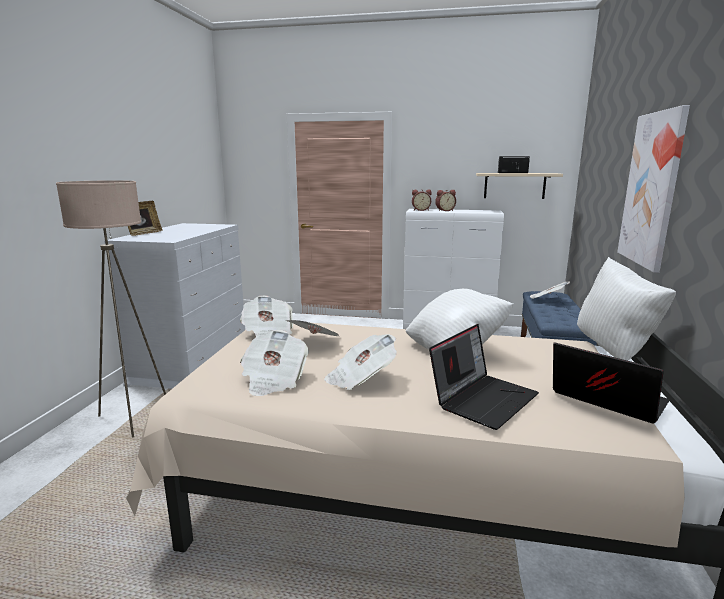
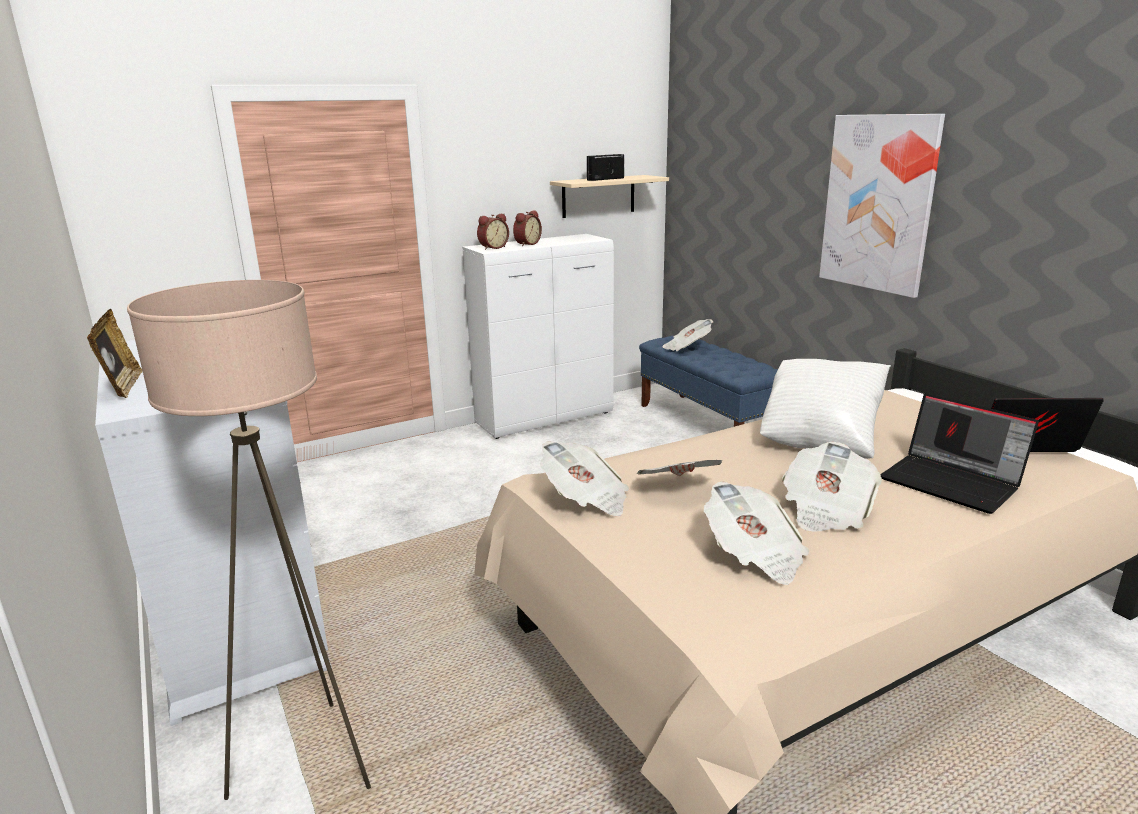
camera: 40 degrees left, 5 degrees up
laptop [429,324,539,430] -> laptop turned 135 degrees clockwise [880,393,1039,514]
white pillow [577,257,676,361] -> none

